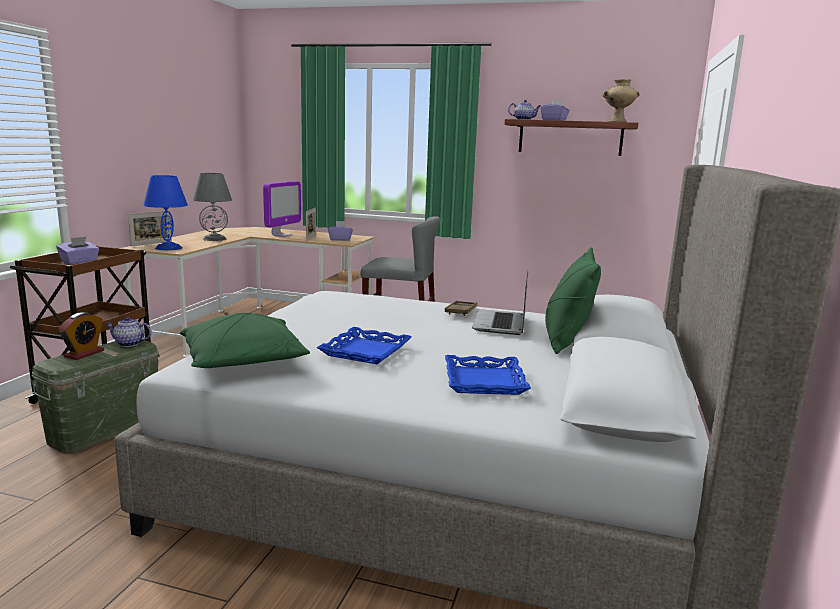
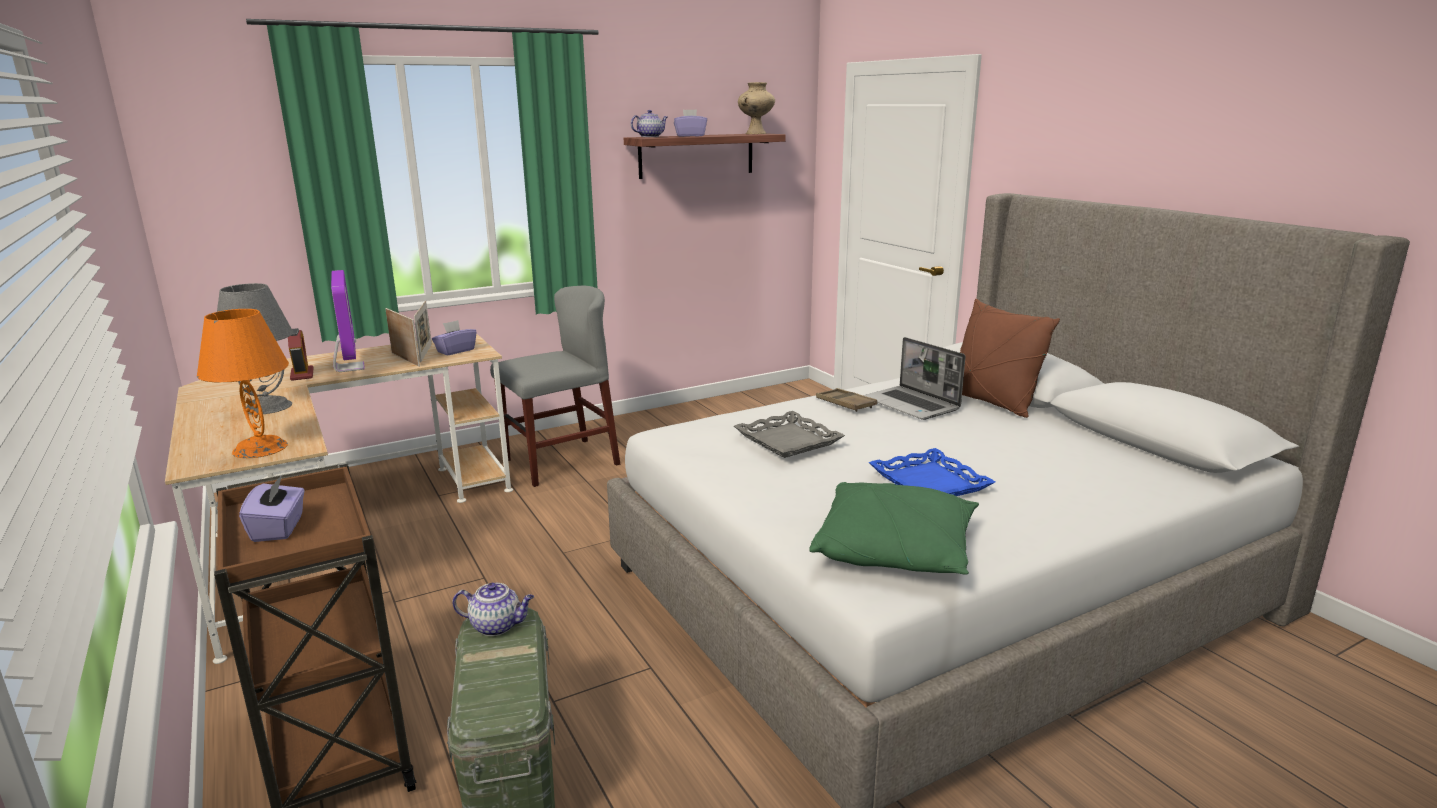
camera: 45 degrees left, 5 degrees up
alarm clock [59,312,104,360] -> alarm clock moved to [288,328,314,381]
teapot [106,317,152,347] -> teapot turned 135 degrees counterclockwise [452,583,534,636]
picture frame [128,211,172,247] -> picture frame moved to [414,301,432,362]
blue table lamp [143,175,188,250] -> orange table lamp [197,309,289,458]
blue tray [445,355,531,395] -> none
green pillow [545,248,601,354] -> brown pillow [960,299,1060,418]
none -> grey tray [734,411,845,458]

